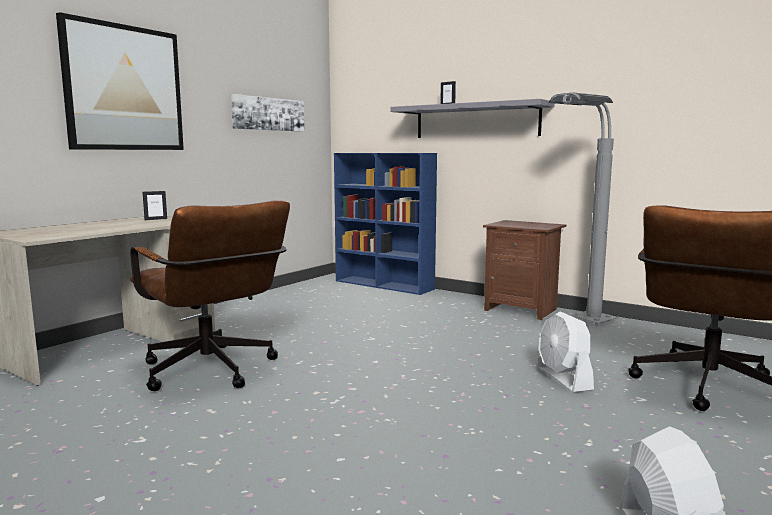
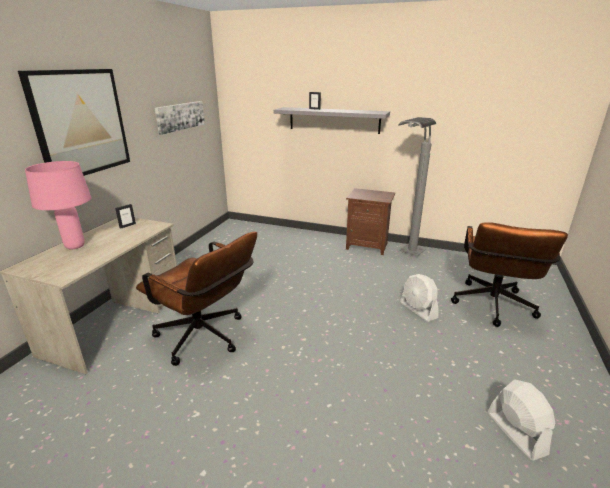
camera: 15 degrees left, 15 degrees up
blue bookcase [334,153,437,295] -> none
none -> pink table lamp [25,161,91,249]

